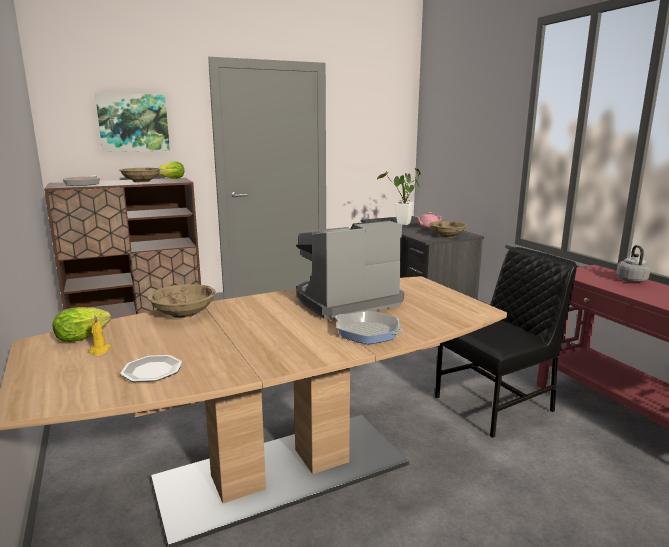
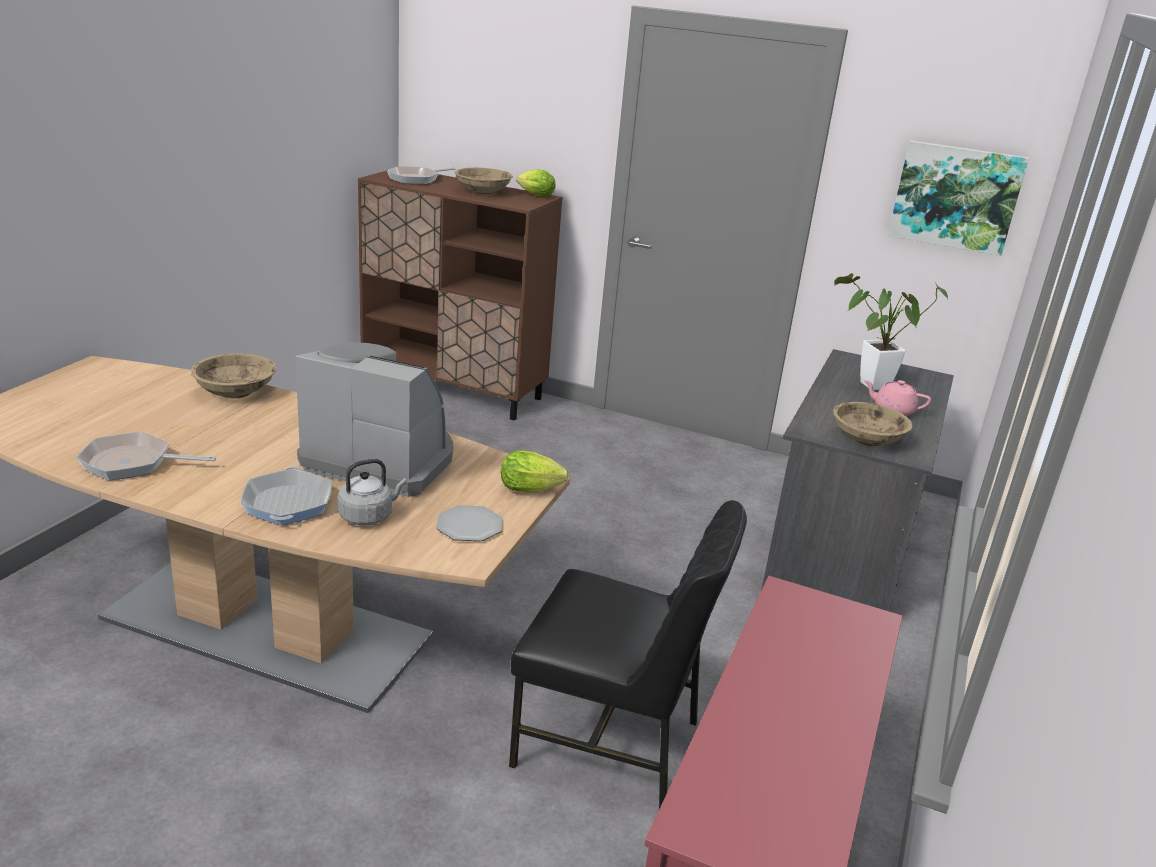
camera: 45 degrees right, 10 degrees up
lettuce [53,307,111,342] -> lettuce moved to [501,450,569,493]
yellow candle [89,315,111,356] -> none
picture [95,93,170,152] -> picture moved to [888,140,1029,256]
plate [120,355,182,382] -> plate moved to [436,505,502,541]
grey kettle [616,245,651,283] -> grey kettle moved to [338,459,407,525]
none -> frying pan [76,432,216,480]

